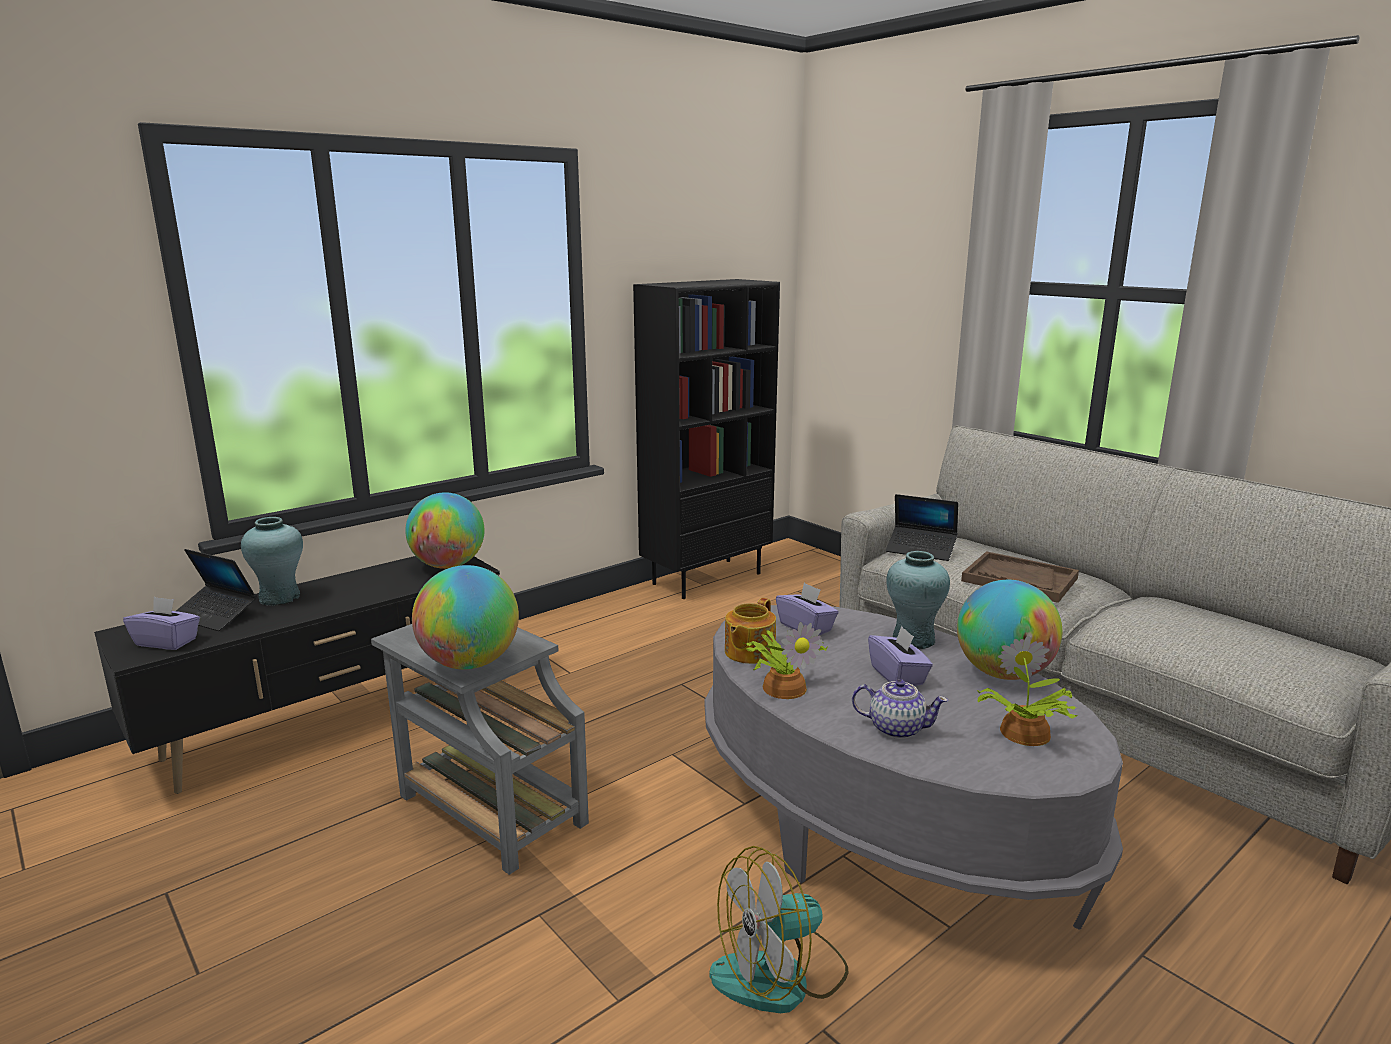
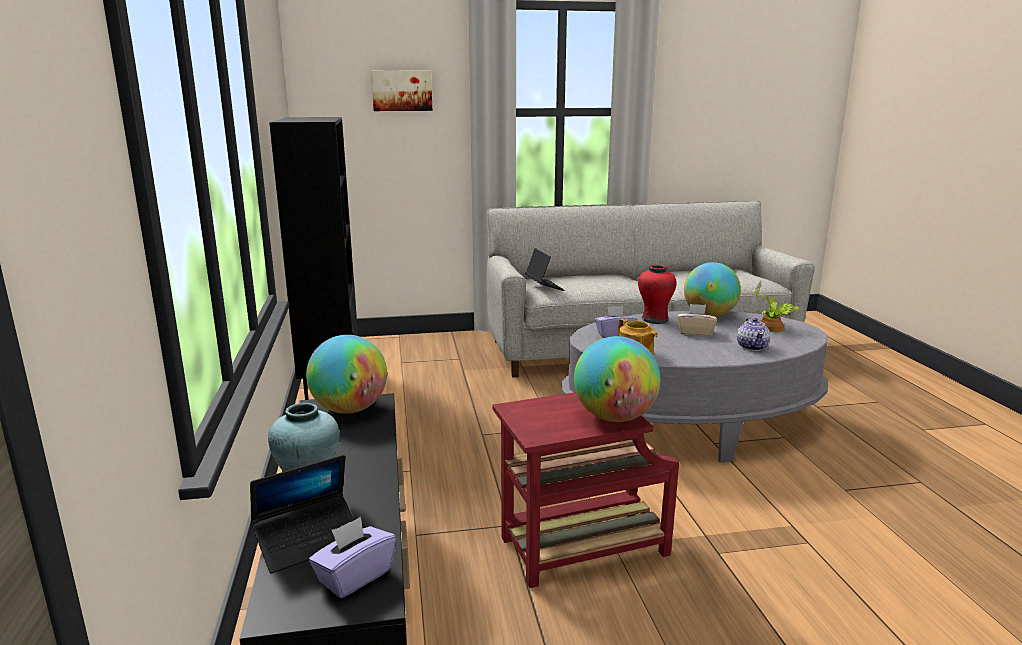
camera: 60 degrees left, 0 degrees up
grey side table [371,624,589,875] -> red side table [492,392,679,588]
fan [709,846,848,1013] -> none
potted plant [743,622,828,699] -> none
teapot [852,679,948,739] -> teapot turned 135 degrees clockwise [737,318,770,351]
purple tissue box [868,626,933,686] -> beige tissue box [678,304,717,336]
laptop [886,494,958,561] -> laptop turned 75 degrees counterclockwise [525,248,565,291]
turquoise vase [886,551,950,649] -> red vase [638,265,677,324]
brown tray [961,551,1079,603] -> none
none -> picture [371,70,432,111]

